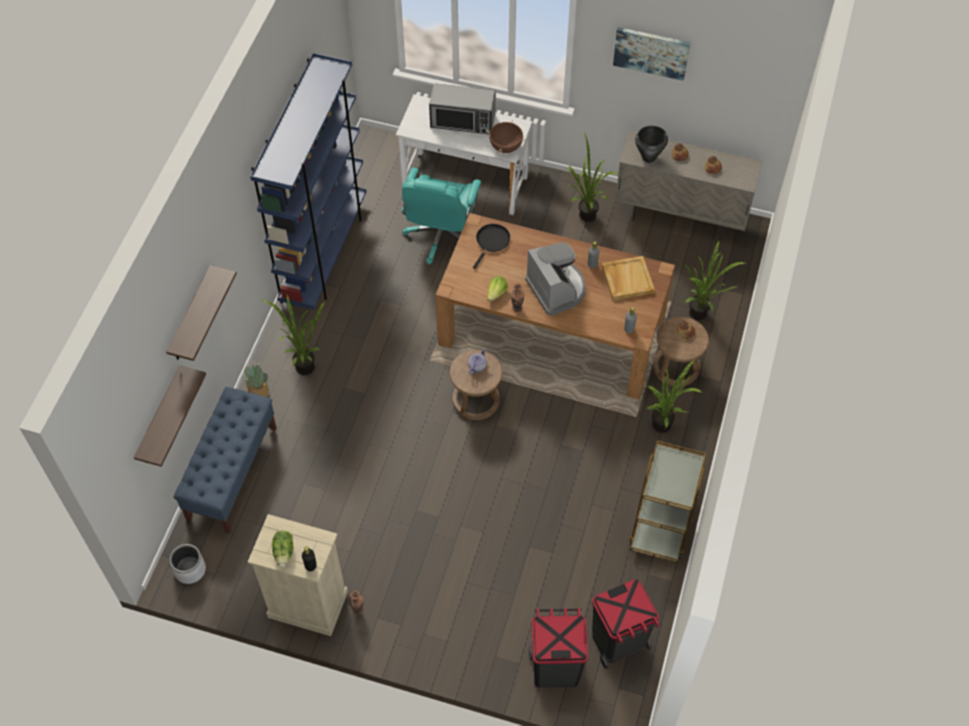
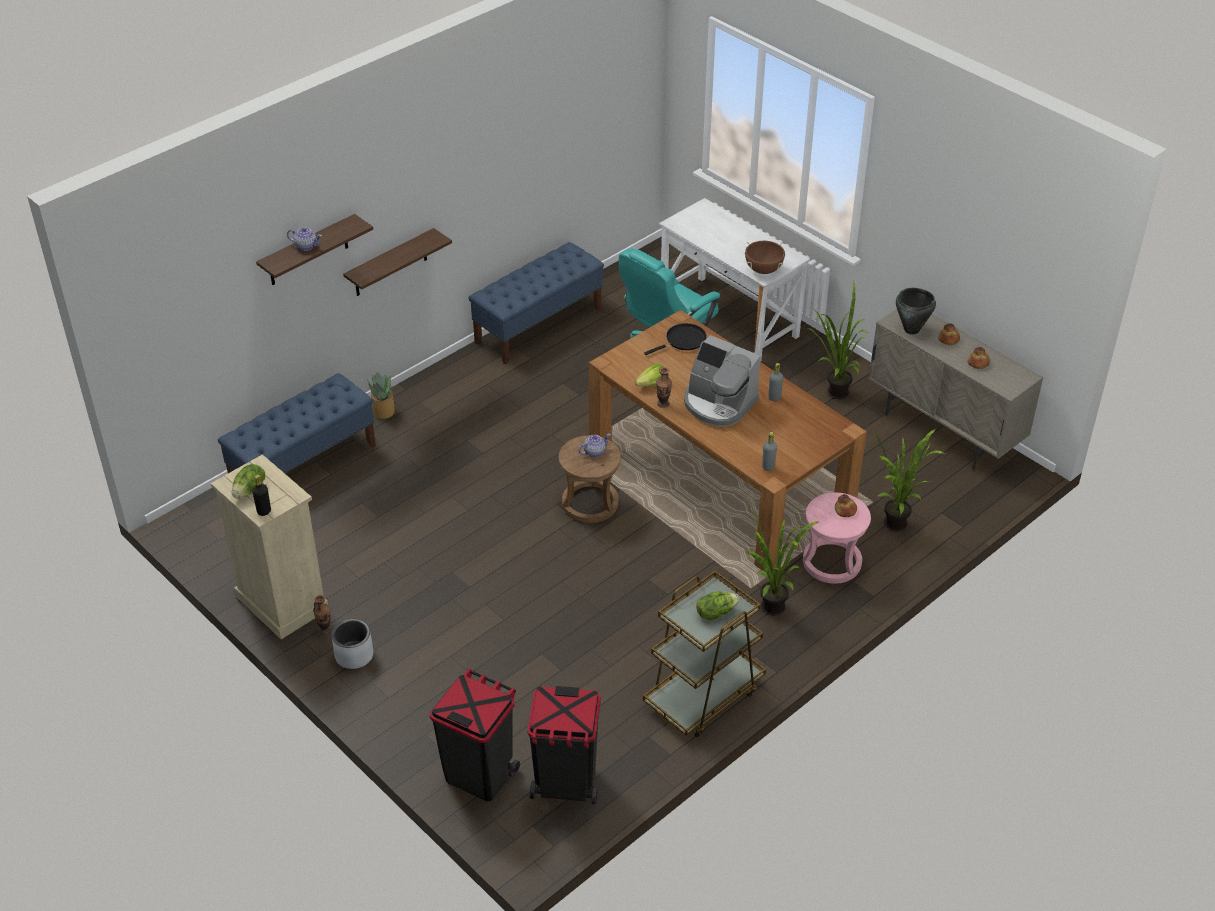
camera: 30 degrees right, 15 degrees down
shelf [134,366,206,467] -> shelf moved to [343,228,452,296]
grey planter [169,544,206,584] -> grey planter moved to [332,619,374,669]
blue bookcase [250,53,366,310] -> blue bench [469,242,604,365]
potted plant [262,295,325,375] -> none
microwave [429,83,496,134] -> none
coffee machine [525,242,586,316] -> coffee machine turned 120 degrees clockwise [684,335,761,427]
beige tray [602,256,655,300] -> none
picture [613,27,691,81] -> none
brown stool [653,317,709,387] -> pink stool [803,492,871,584]
none -> teapot [287,227,322,251]
none -> lettuce [696,591,739,620]

